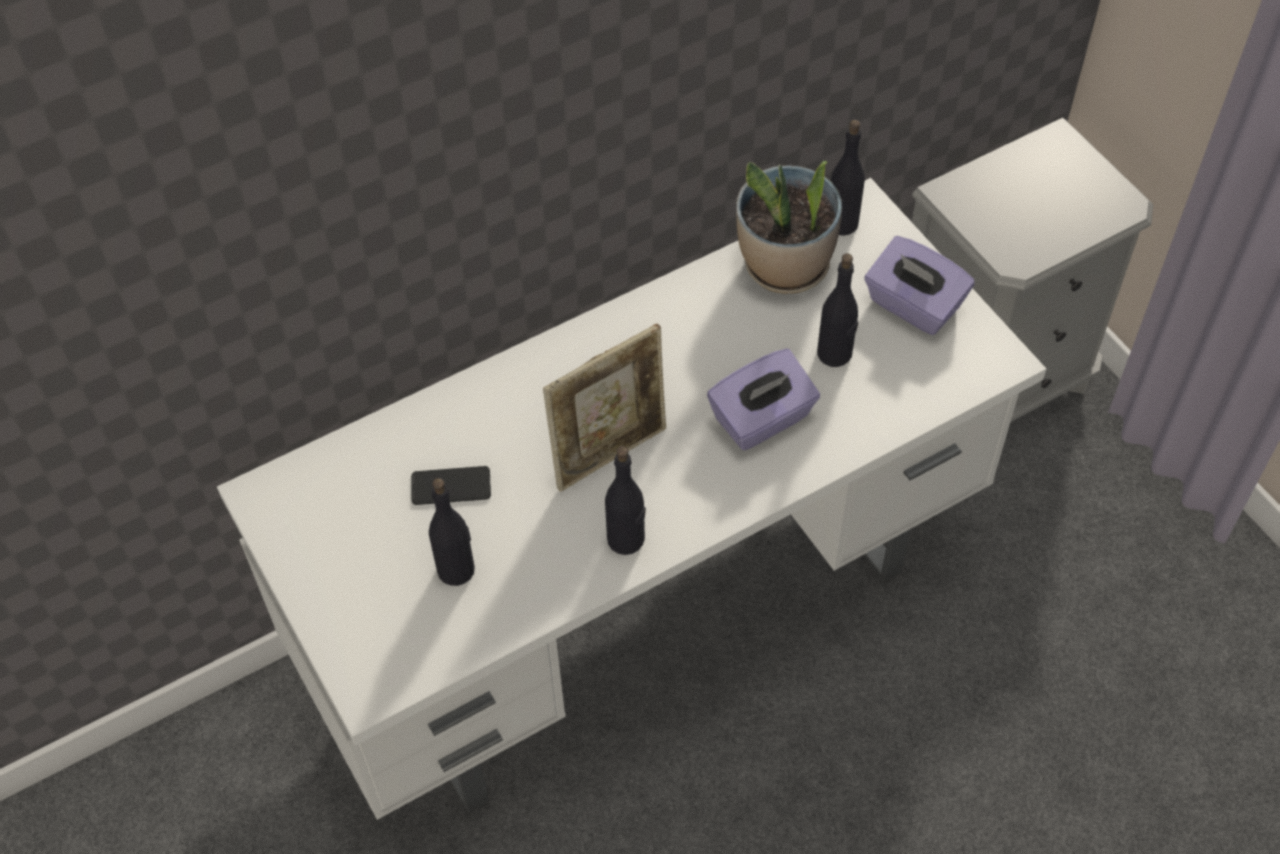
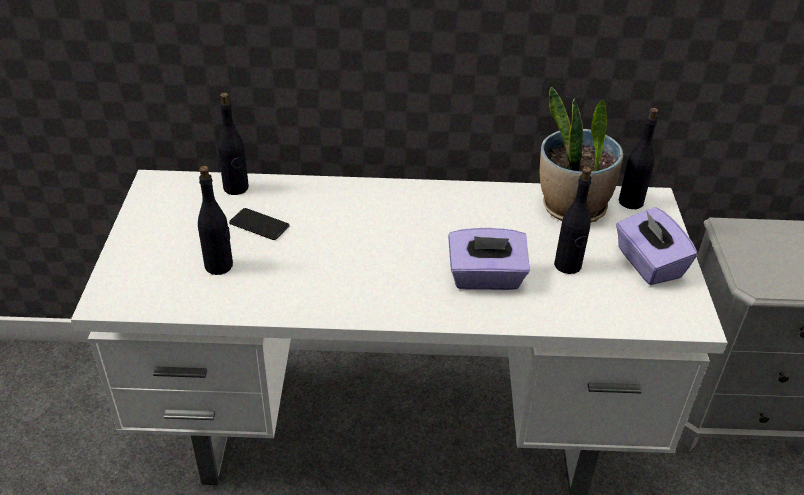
camera: 30 degrees right, 15 degrees down
picture frame [543,324,666,492] -> none
black bottle [605,446,646,555] -> black bottle moved to [218,92,249,195]

